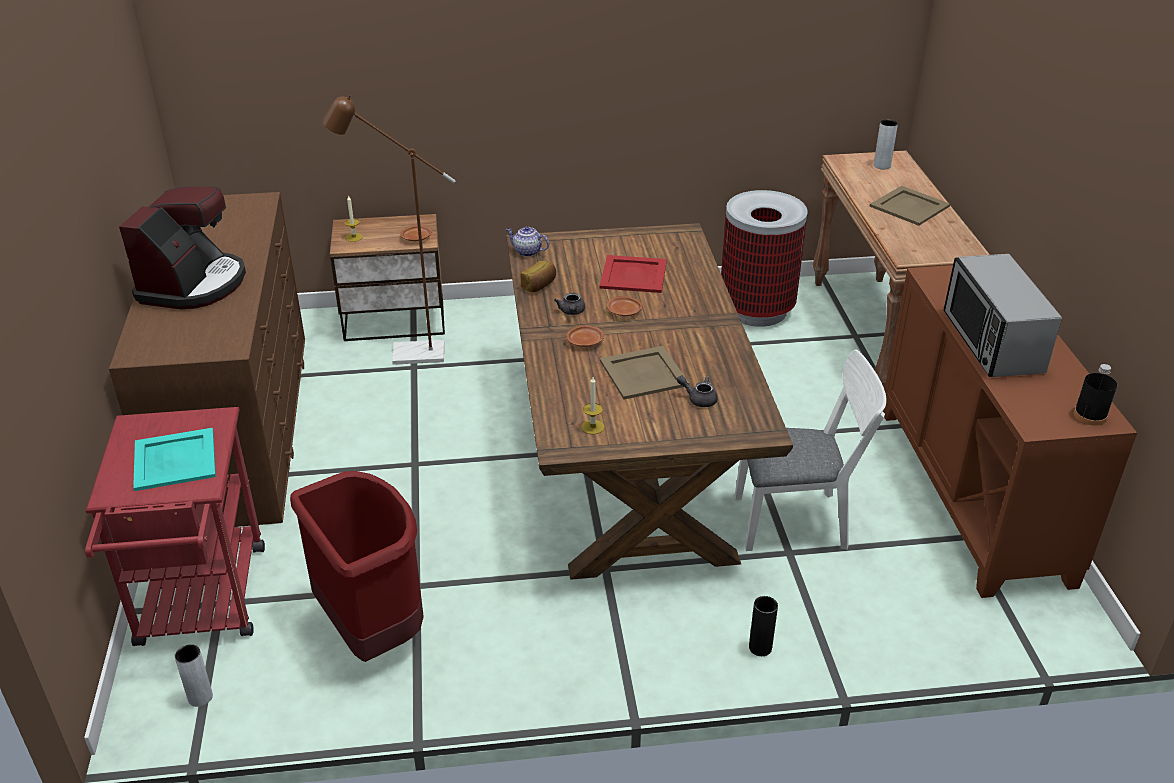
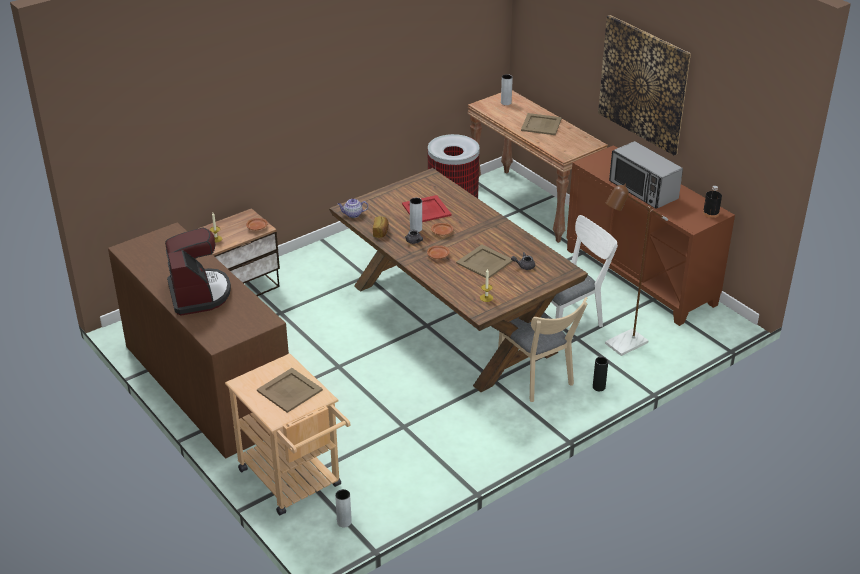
camera: 30 degrees left, 0 degrees up
red cart [85,407,265,646] -> beige cart [225,353,350,515]
turquoise tray [133,428,216,491] -> beige tray [257,368,323,413]
red trash can [290,471,424,662] -> none
brown floor lamp [322,95,456,365] -> brown floor lamp moved to [605,183,668,356]
none -> grey vase [410,198,422,232]
none -> beige chair [498,297,587,402]
none -> picture [598,15,691,155]

